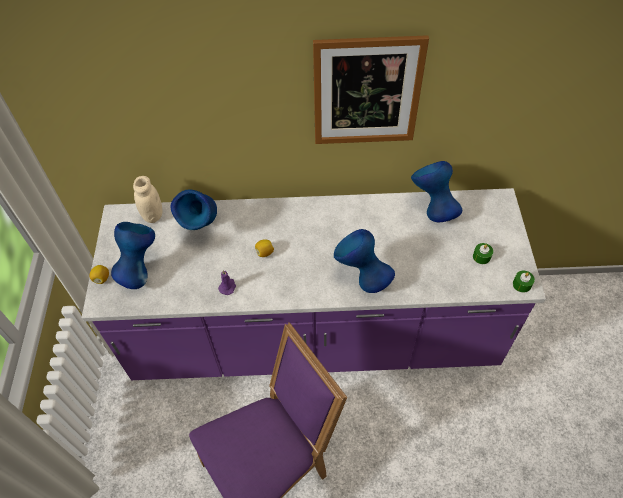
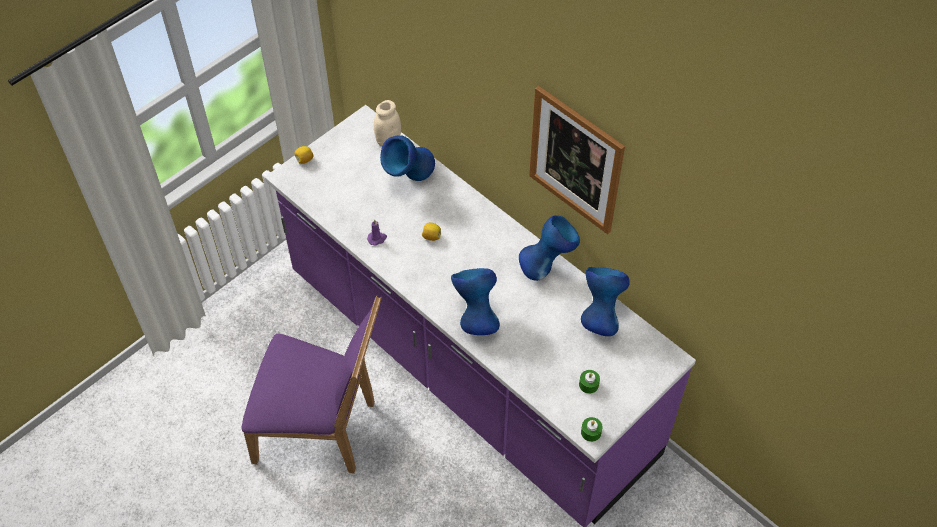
camera: 45 degrees right, 0 degrees up
blue vase [111,222,155,289] -> blue vase moved to [519,215,580,281]

